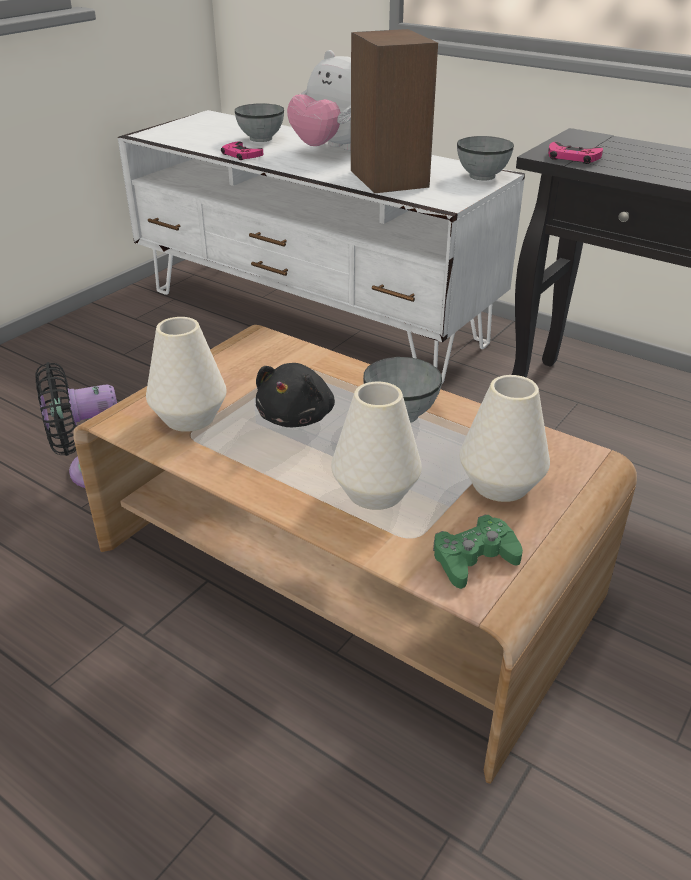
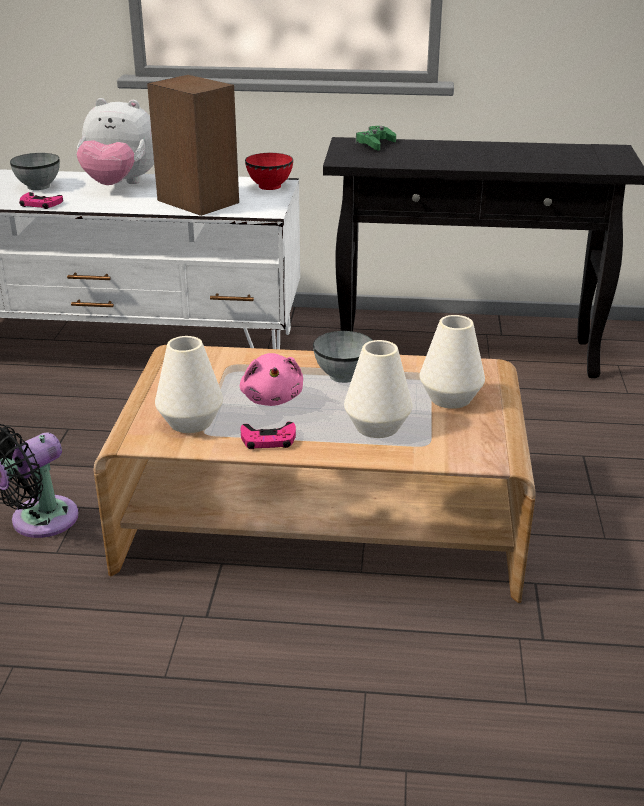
camera: 30 degrees left, 5 degrees down
black plush toy [256,363,335,427] -> pink plush toy [240,353,303,406]
green game controller [433,515,523,589] -> green game controller moved to [355,126,396,151]
grey bowl [457,136,514,180] -> red bowl [245,153,293,190]
pink game controller [548,142,603,164] -> pink game controller moved to [241,422,296,449]

